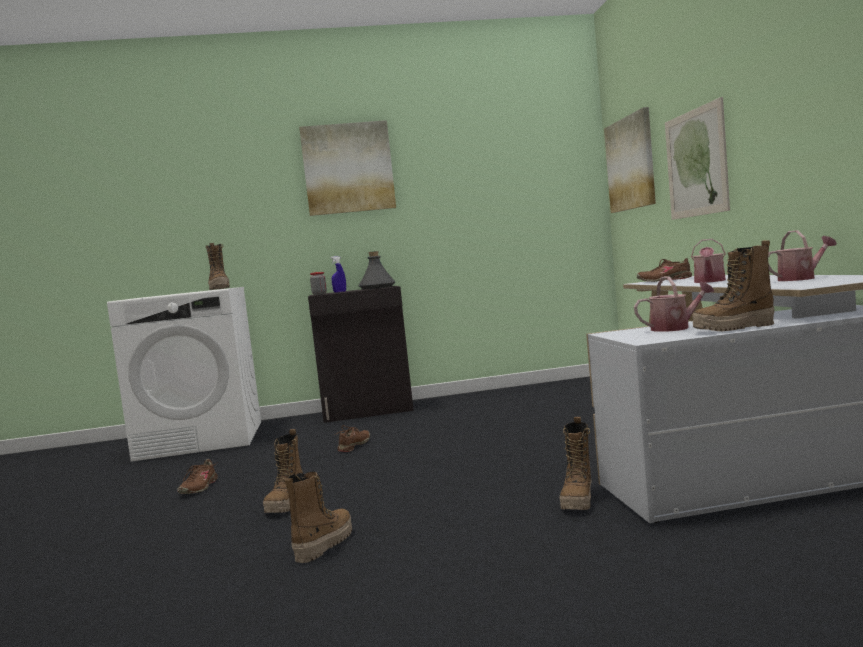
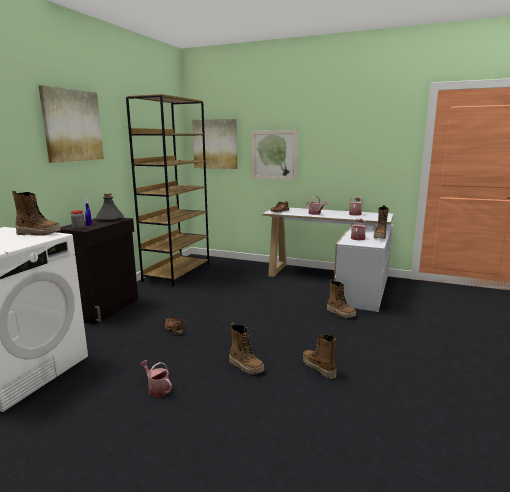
camera: 60 degrees left, 10 degrees up
brown shoe [177,459,218,494] -> watering can [139,360,172,397]
none -> brown bookcase [126,94,209,286]

